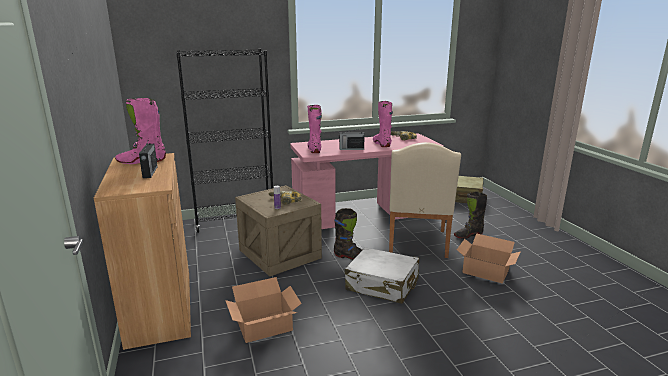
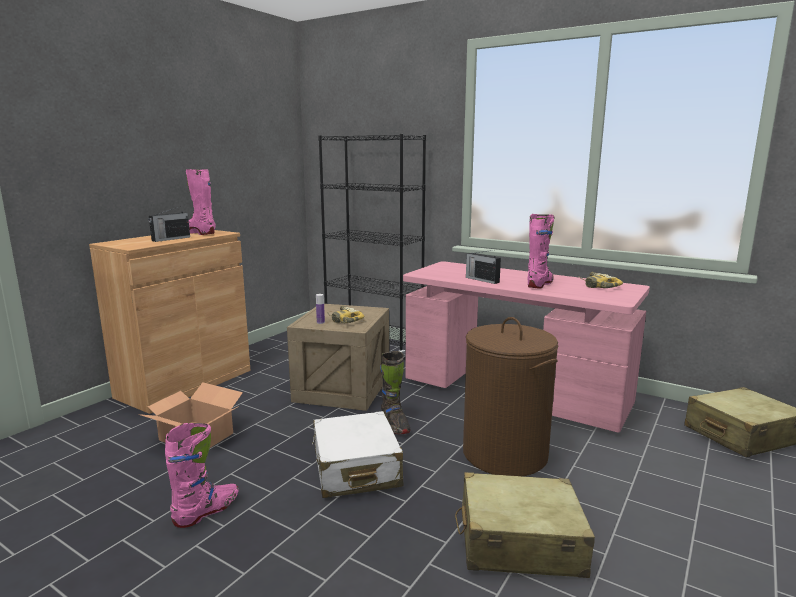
camera: 50 degrees right, 5 degrees down
pink boot [307,105,322,153] -> pink boot moved to [165,423,239,528]
beige chair [389,142,461,258] -> brown laundry basket [463,317,558,476]
black boot [454,192,487,239] -> none
cardboard box [457,233,521,283] -> beige suitcase [455,472,595,578]

